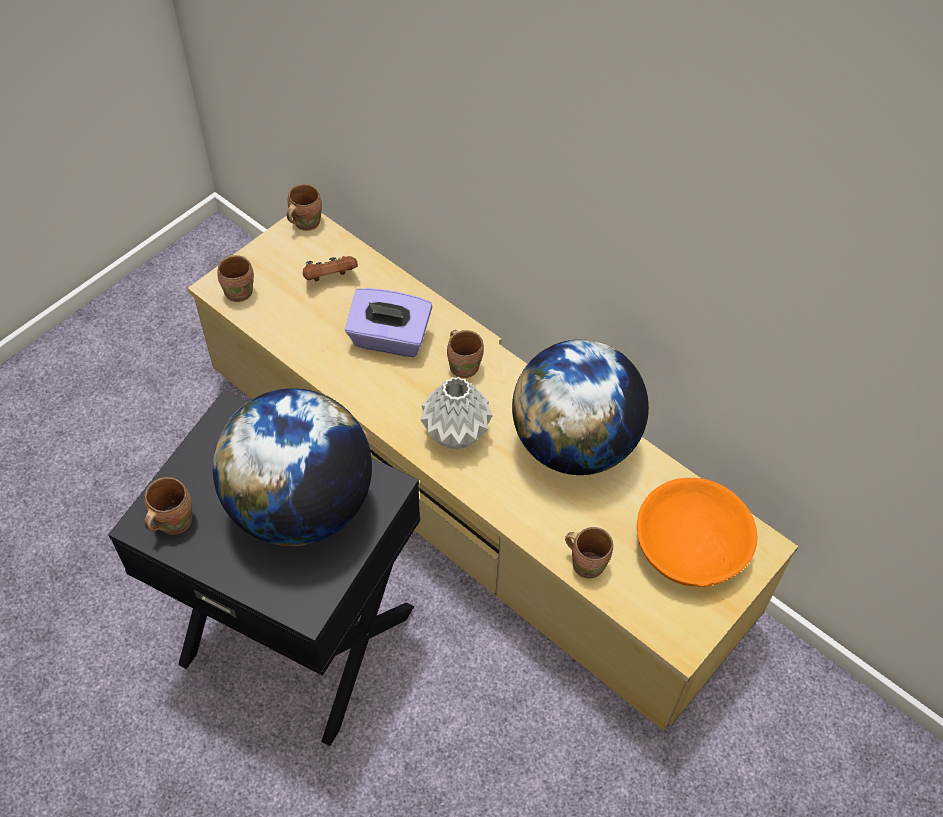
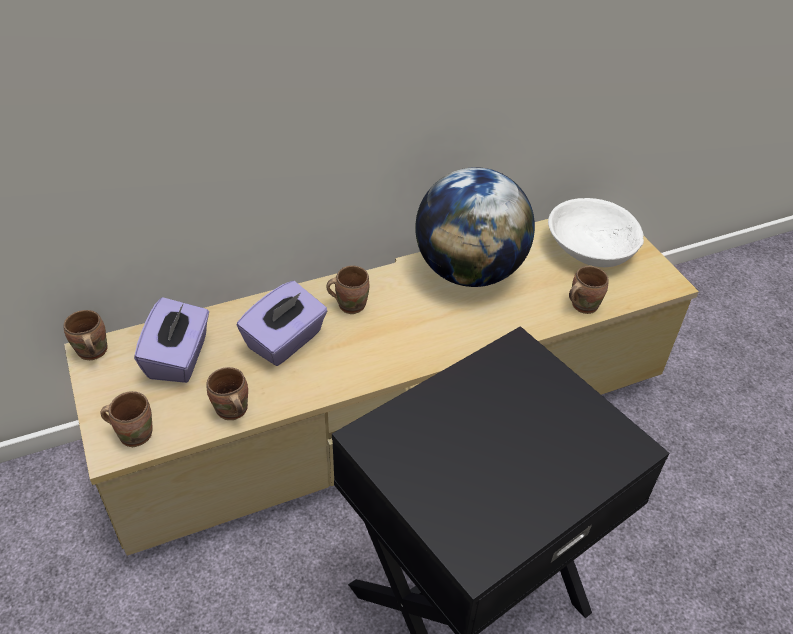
camera: 65 degrees left, 10 degrees down
brown mug [144,477,192,535] -> brown mug moved to [206,367,248,420]
globe [212,388,372,546] -> none
brown game controller [303,256,358,281] -> purple tissue box [134,297,209,383]
grey vase [421,377,493,450] -> none
orange bowl [637,478,757,587] -> white bowl [548,198,644,267]

